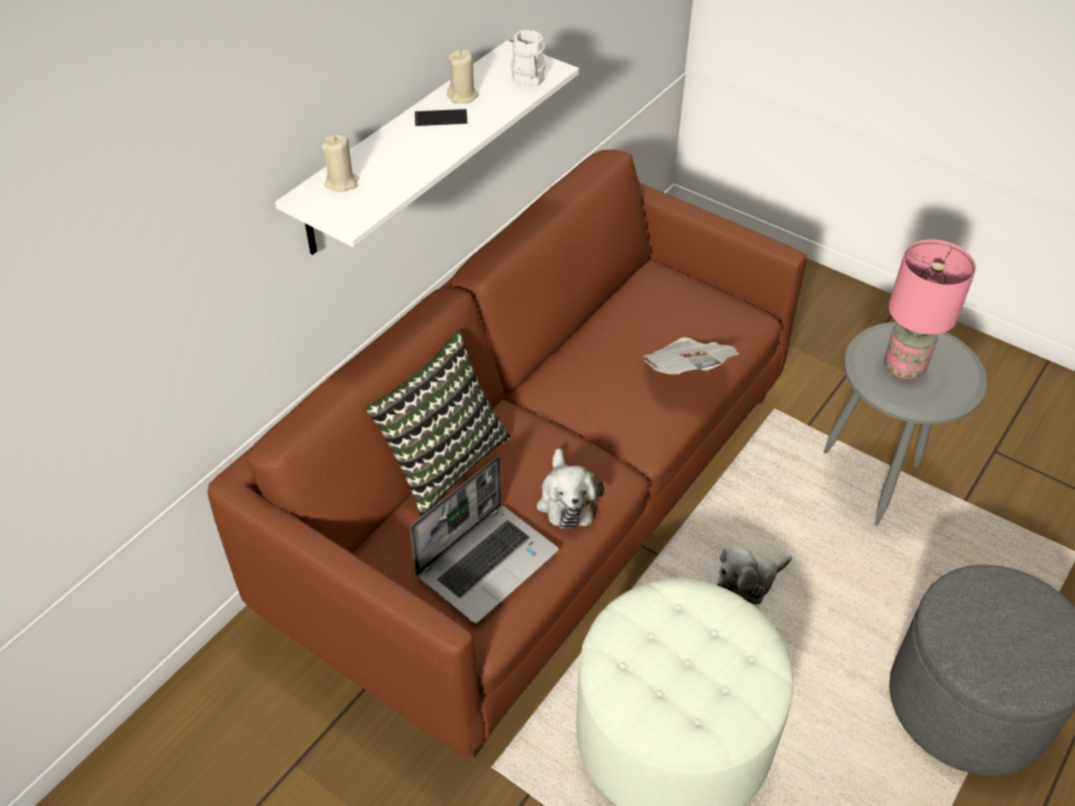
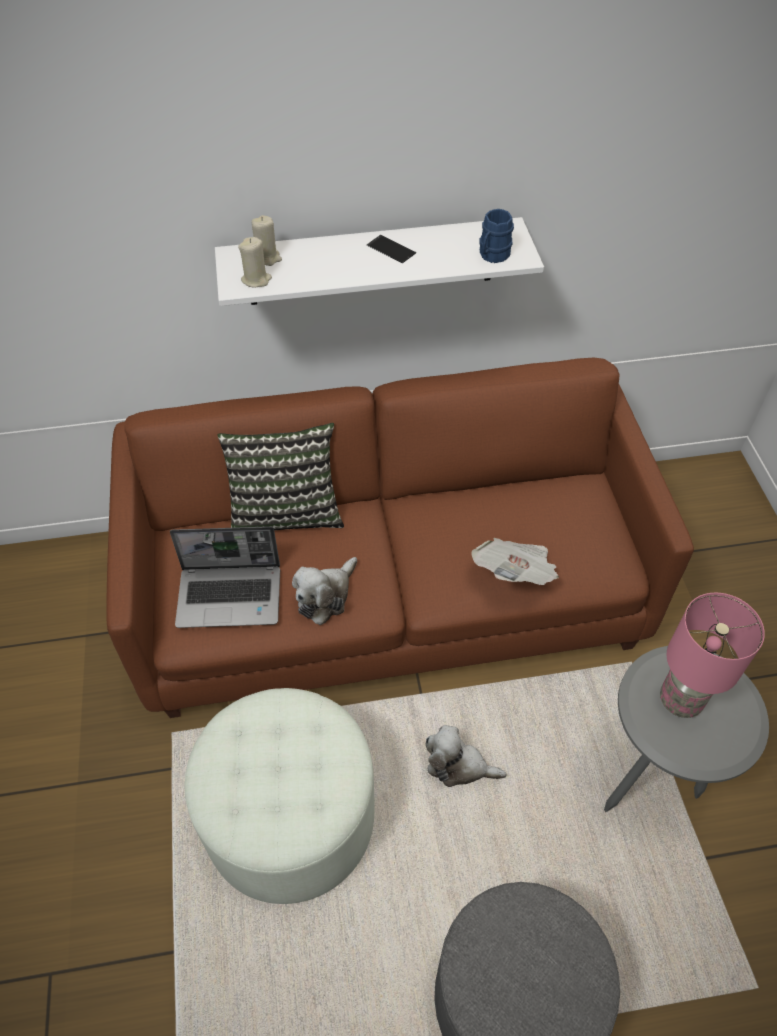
camera: 45 degrees right, 5 degrees up
beige candle [447,49,479,103] -> beige candle moved to [238,237,272,288]
white mug [511,30,545,87] -> blue mug [479,209,514,263]

